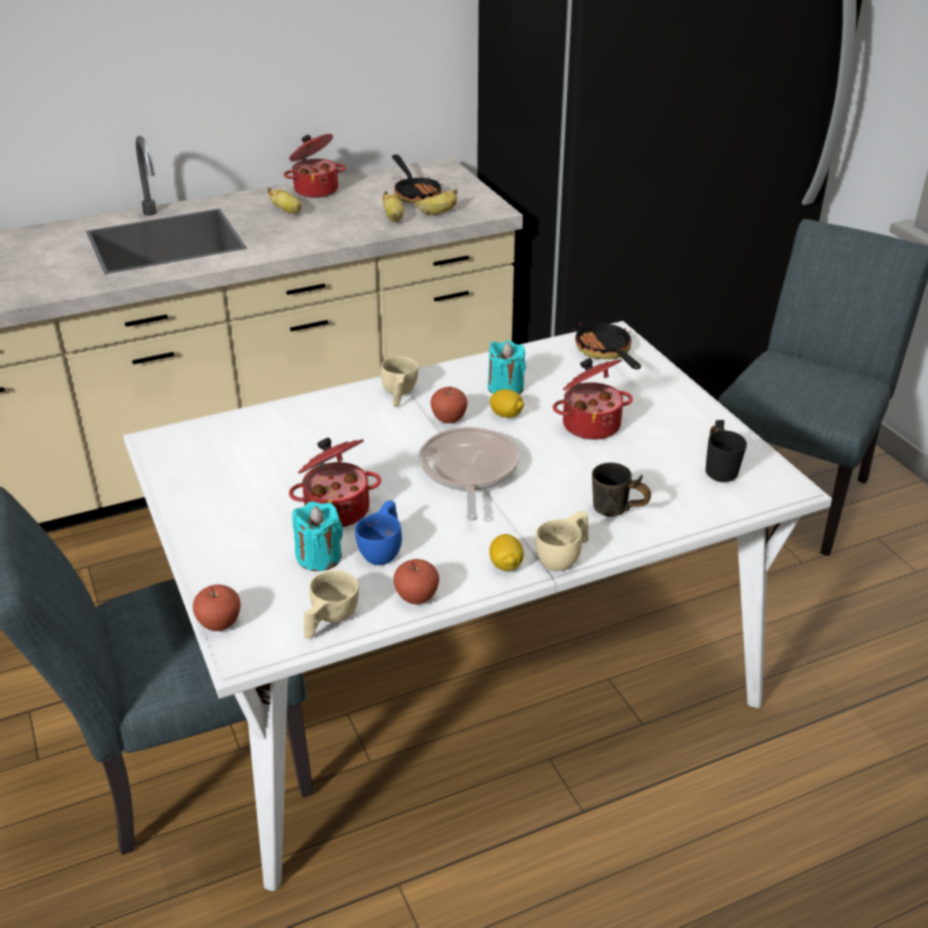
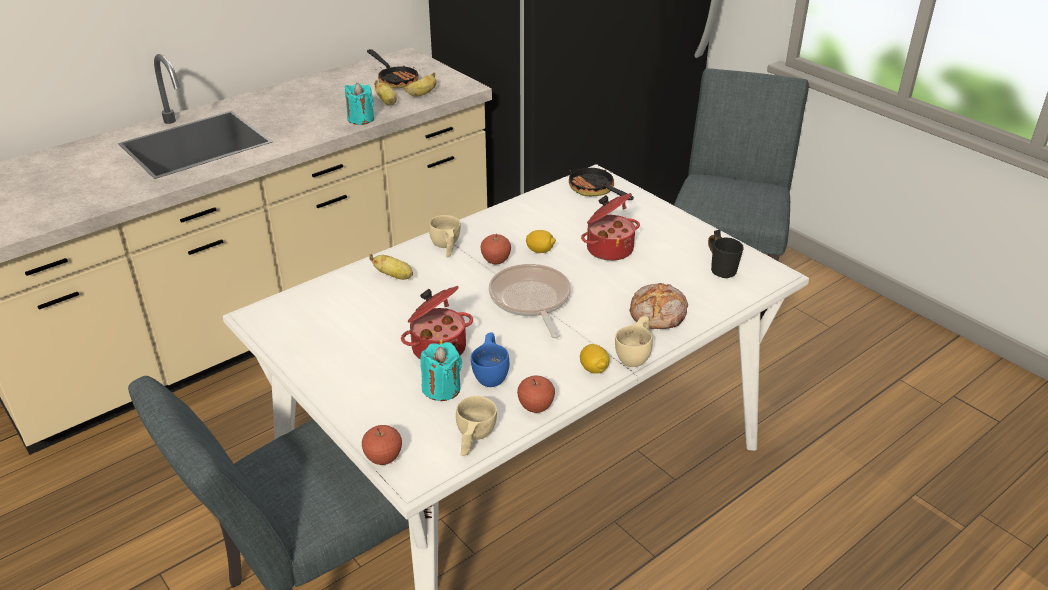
camera: 15 degrees left, 0 degrees up
banana [267,187,302,214] -> banana moved to [370,254,413,280]
cooking pot [284,134,346,198] -> none
turquoise candle [488,341,526,394] -> turquoise candle moved to [345,83,374,125]
grey mug [592,463,651,517] -> bread [630,283,688,329]

